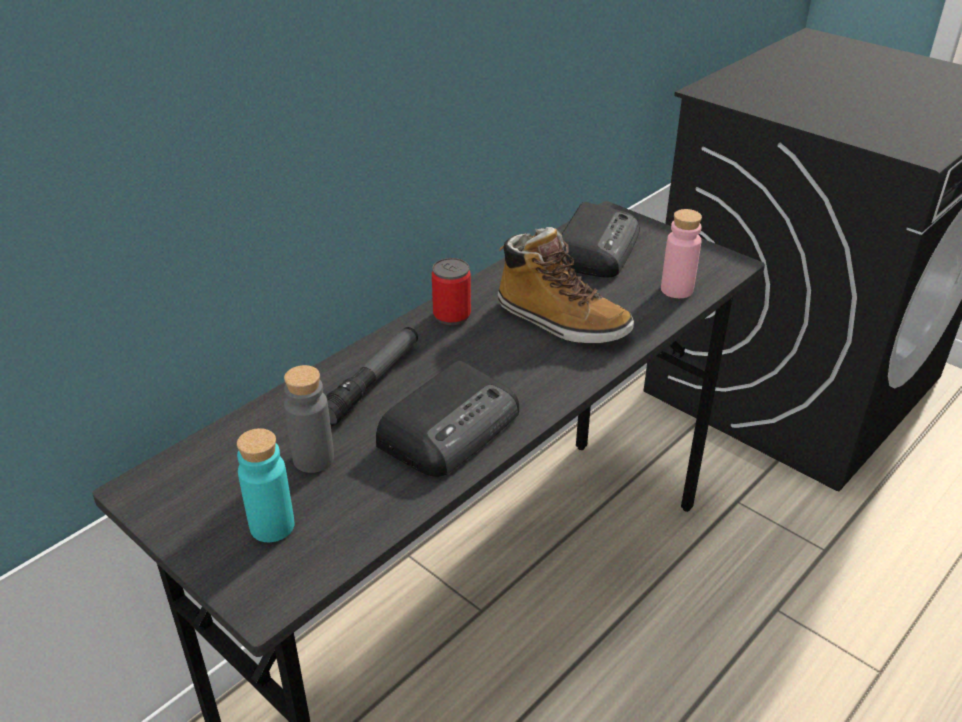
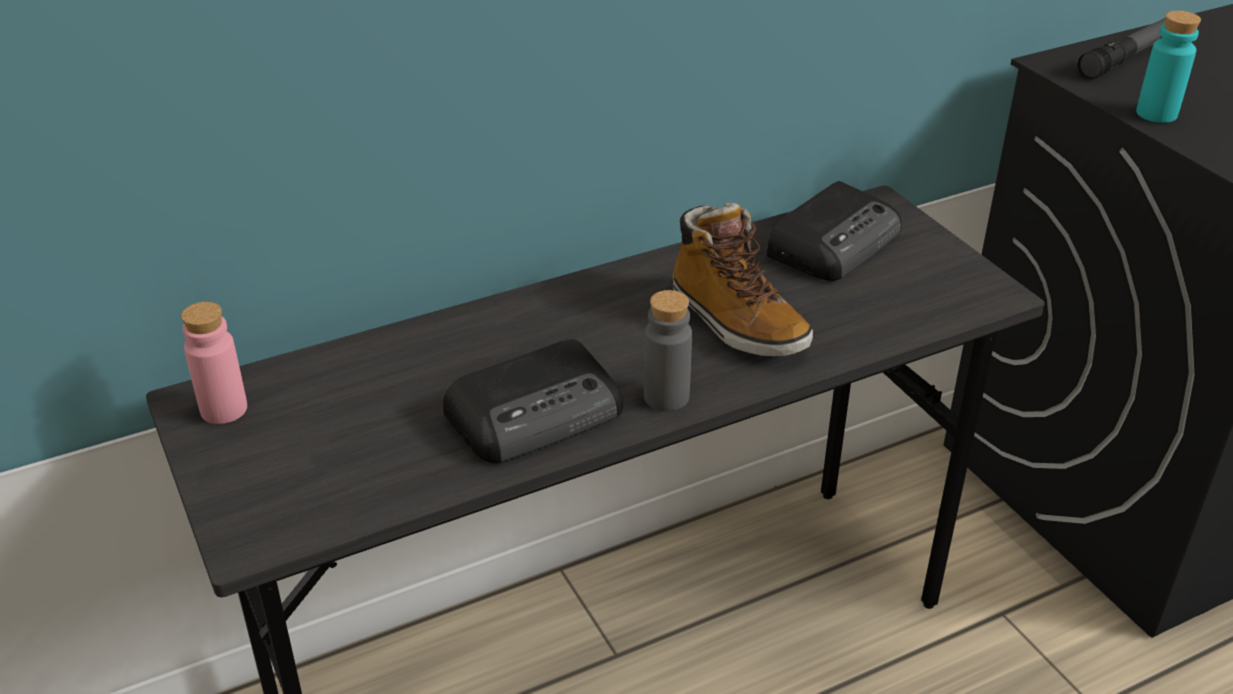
camera: 20 degrees right, 0 degrees up
turquoise bottle [237,428,295,542] -> turquoise bottle moved to [1136,11,1201,123]
grey bottle [284,365,334,473] -> grey bottle moved to [644,290,692,411]
flashlight [326,327,418,426] -> flashlight moved to [1078,18,1165,79]
can [432,258,471,325] -> none
pink bottle [661,209,702,298] -> pink bottle moved to [181,302,247,424]

